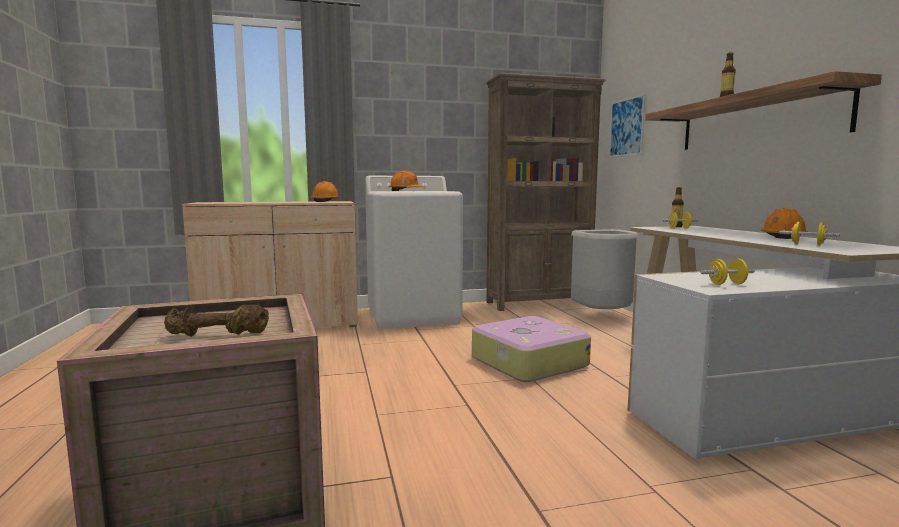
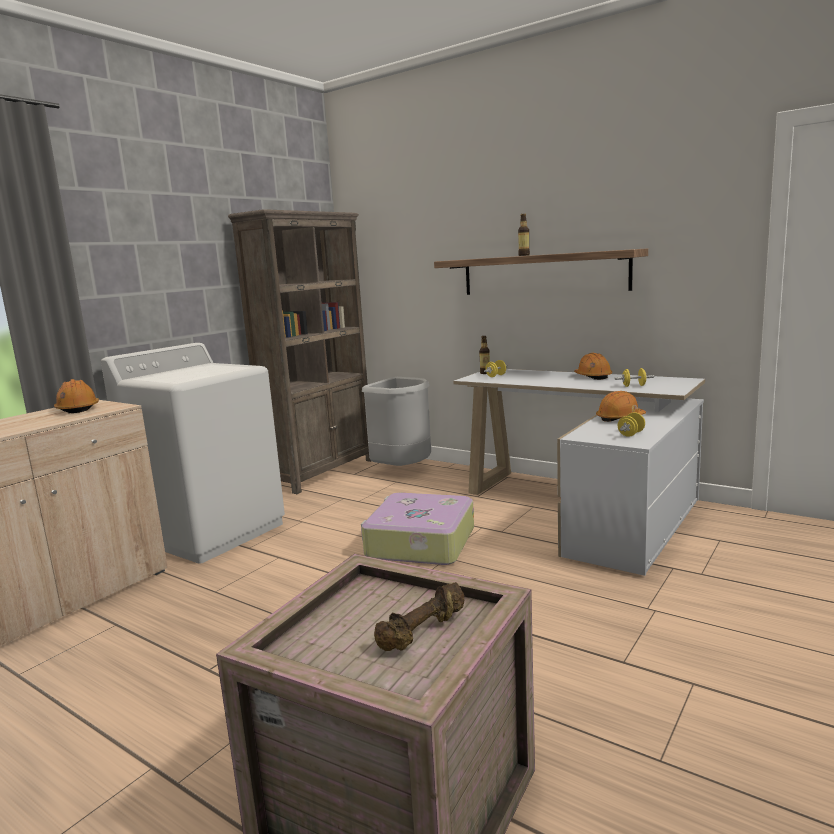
camera: 40 degrees left, 5 degrees up
orange hard hat [389,170,424,191] -> orange hard hat moved to [596,391,646,422]
picture [609,93,646,158] -> none

